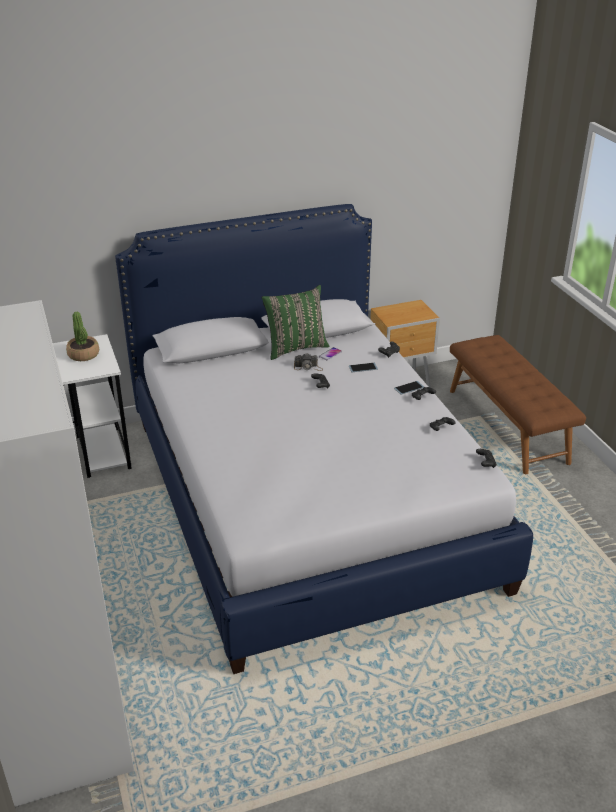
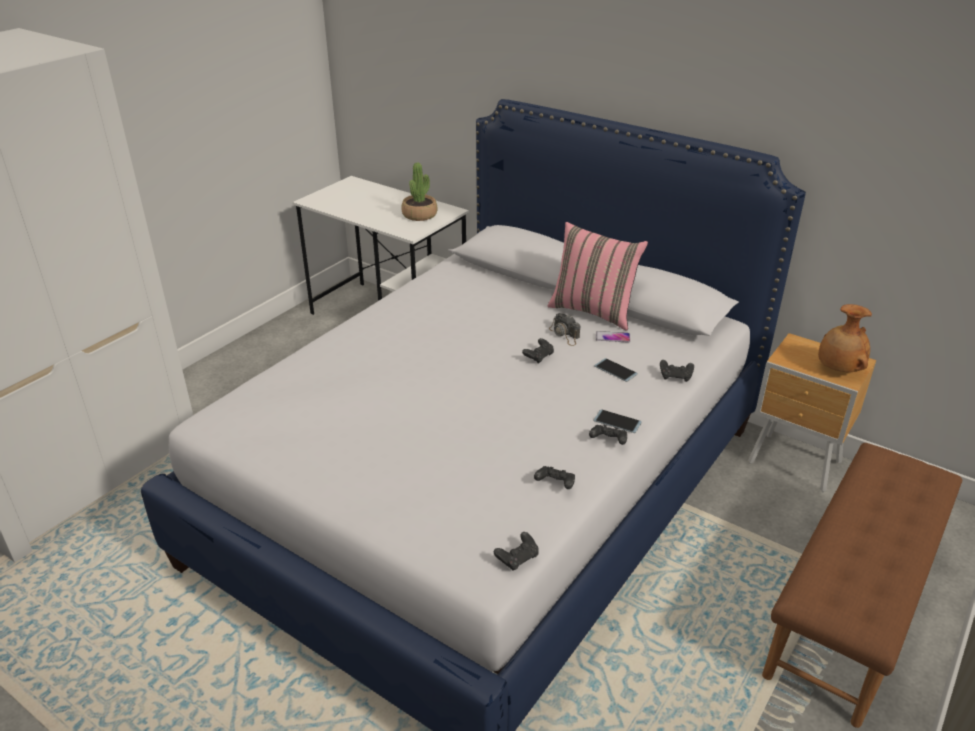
camera: 55 degrees right, 0 degrees up
green pillow [262,285,329,360] -> pink pillow [548,222,648,331]
none -> brown vase [818,304,872,372]

